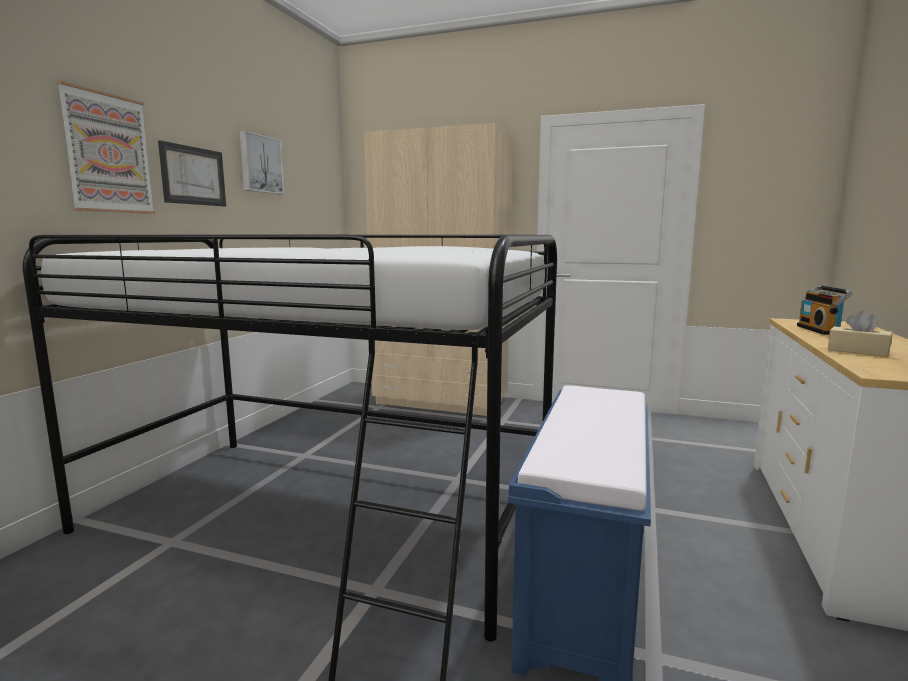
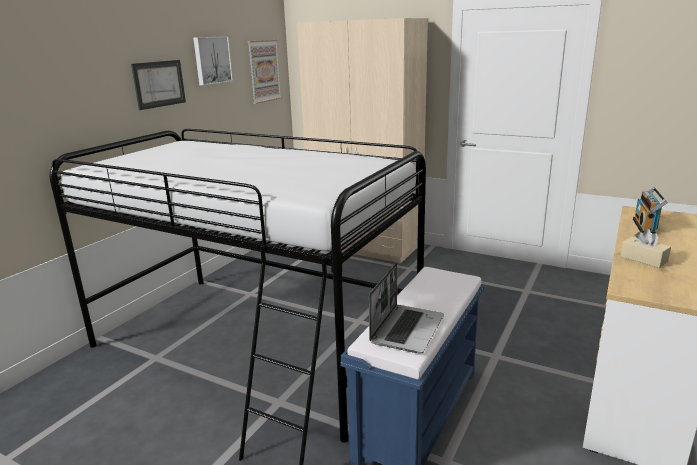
camera: 10 degrees right, 10 degrees up
picture [56,81,155,214] -> picture moved to [247,40,282,104]
none -> laptop [369,263,444,353]

